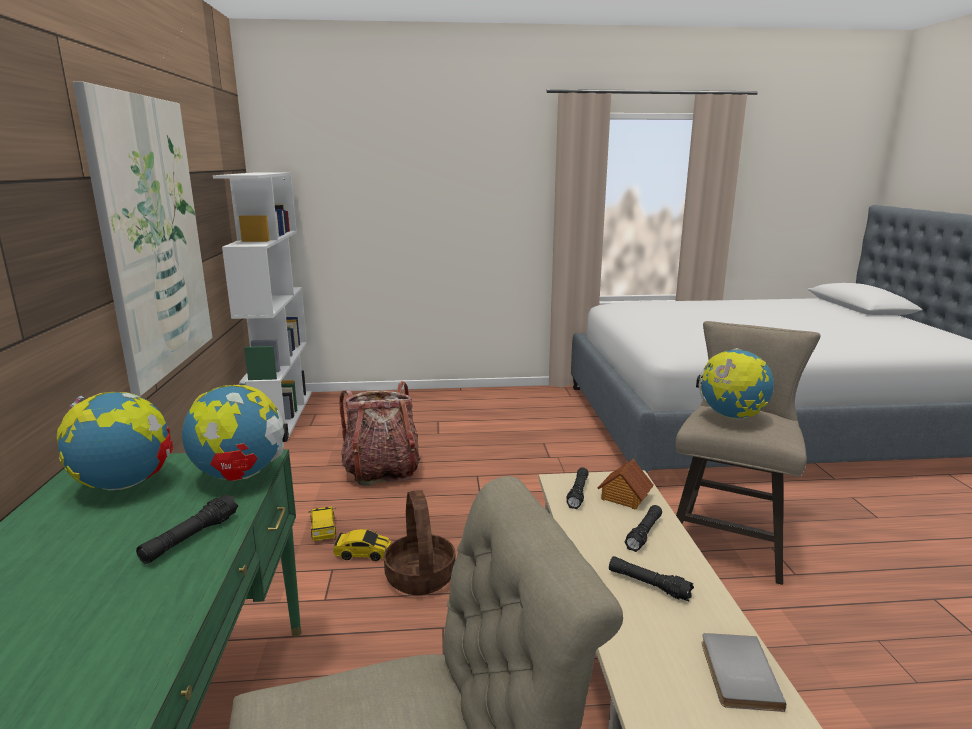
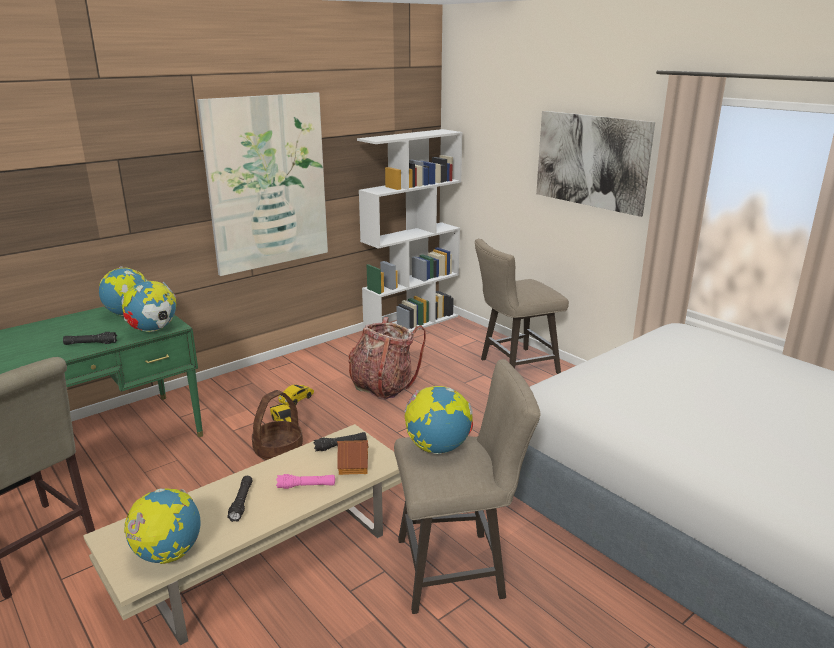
camera: 55 degrees right, 5 degrees up
black flashlight [624,505,662,552] -> pink flashlight [276,474,335,489]
grey book [702,633,786,712] -> globe [124,488,201,564]
none -> beige stool [475,239,569,374]
none -> picture [536,111,655,217]

